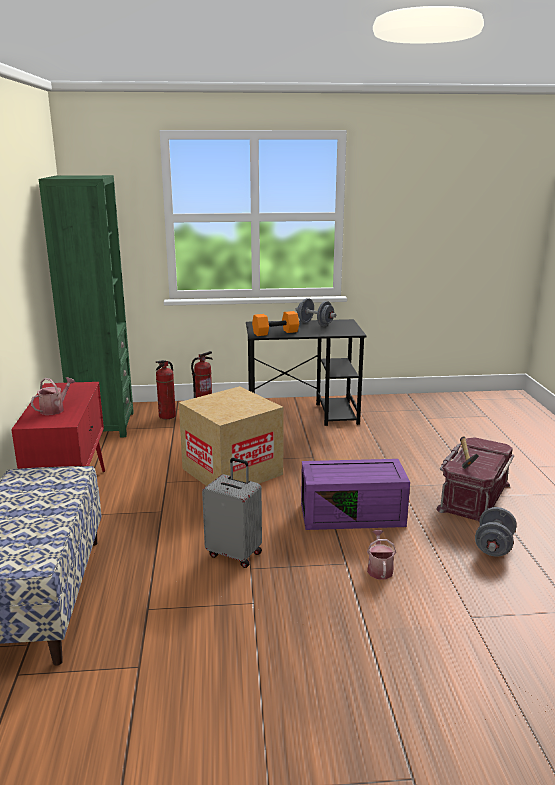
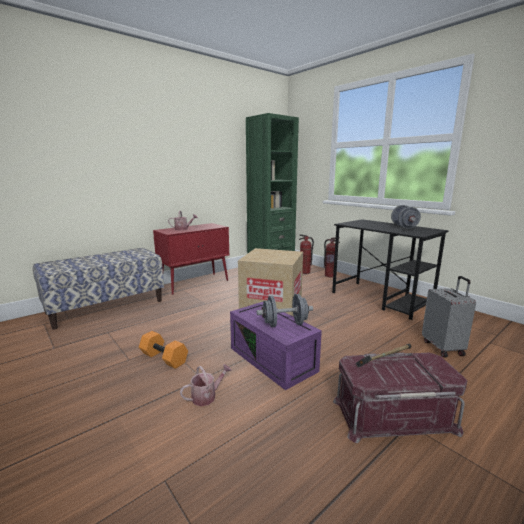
camera: 55 degrees right, 5 degrees down
grey suitcase [202,458,262,568] -> grey suitcase moved to [422,276,476,358]
orange dumbbell [252,311,299,336] -> orange dumbbell moved to [139,331,188,369]
grey dumbbell [475,507,517,556] -> grey dumbbell moved to [257,294,313,327]

